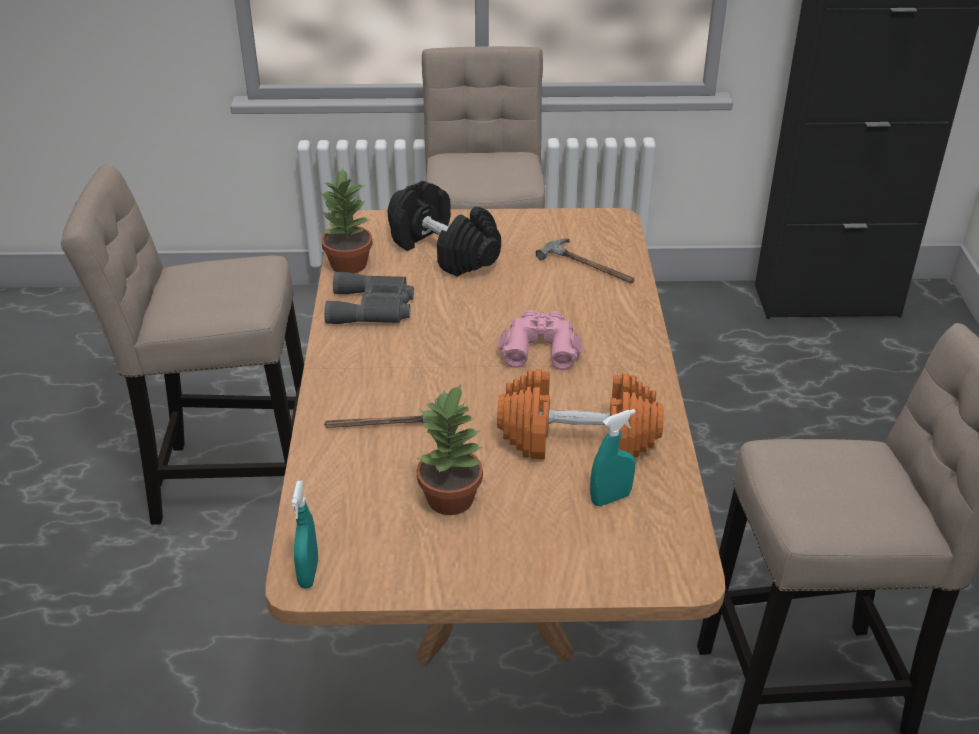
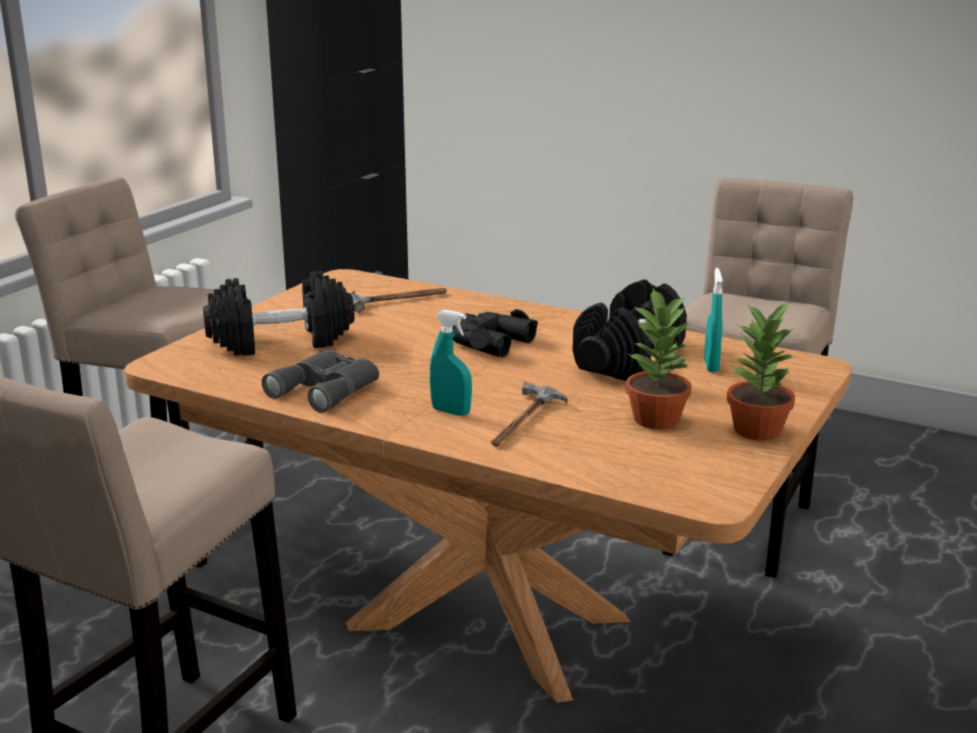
camera: 60 degrees left, 15 degrees down
turquoise spray bottle [291,481,318,589] -> turquoise spray bottle moved to [429,310,472,416]
potted plant [319,168,373,273] -> potted plant moved to [727,302,795,441]
pink binoculars [497,310,583,370] -> black binoculars [452,309,538,358]
orange dumbbell [497,369,664,459] -> black dumbbell [573,279,687,381]

